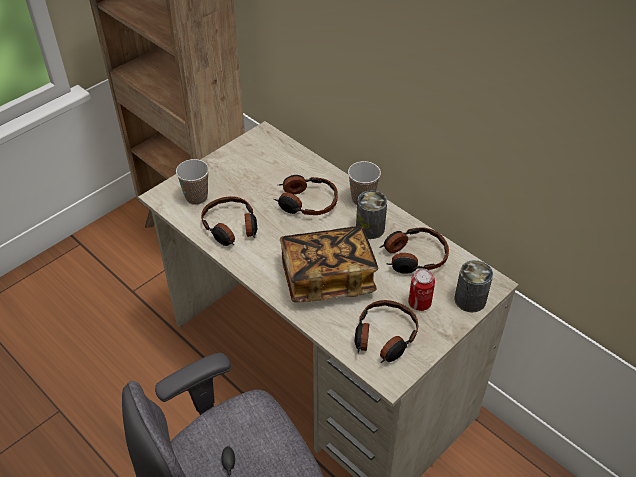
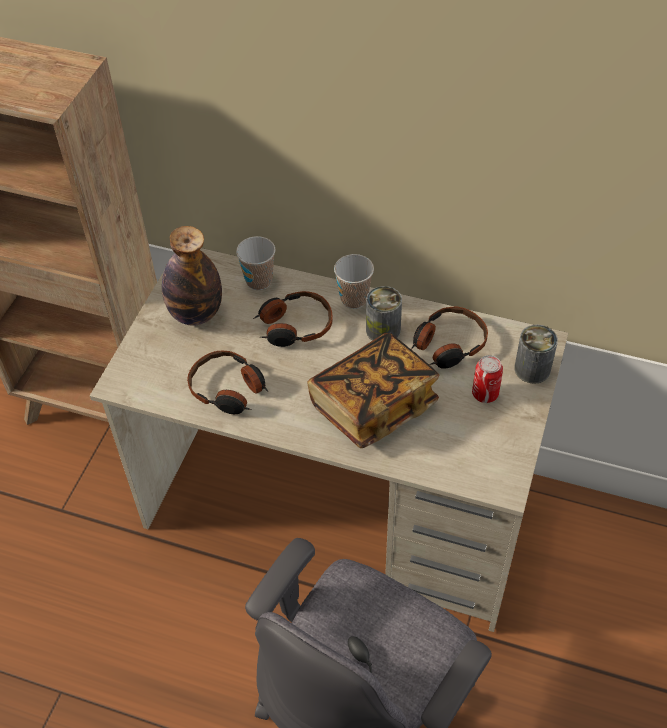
camera: 25 degrees left, 5 degrees up
cup [176,159,209,205] -> cup moved to [236,236,275,290]
headphones [355,300,418,363] -> none
none -> bottle [162,226,222,326]

